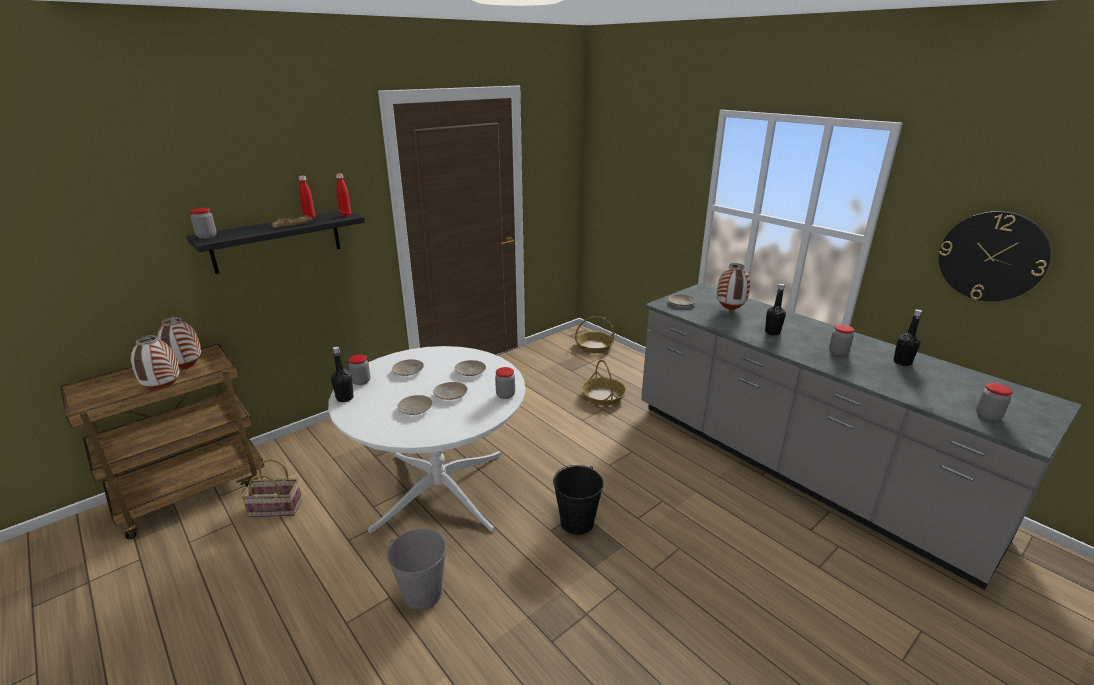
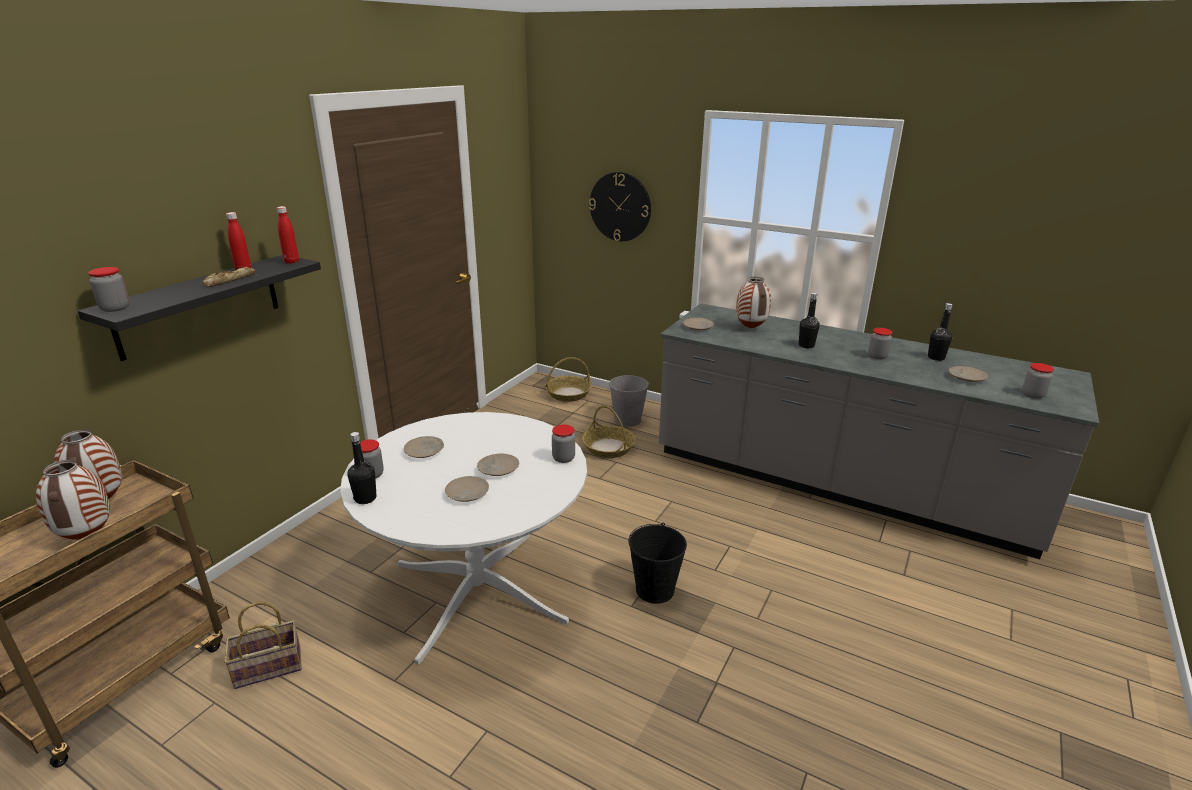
camera: 20 degrees left, 0 degrees up
grey bucket [387,529,446,610] -> grey bucket moved to [609,375,649,427]
beige plate [454,360,486,376] -> beige plate moved to [949,366,988,382]
wall clock [939,211,1051,301] -> wall clock moved to [589,172,651,241]

